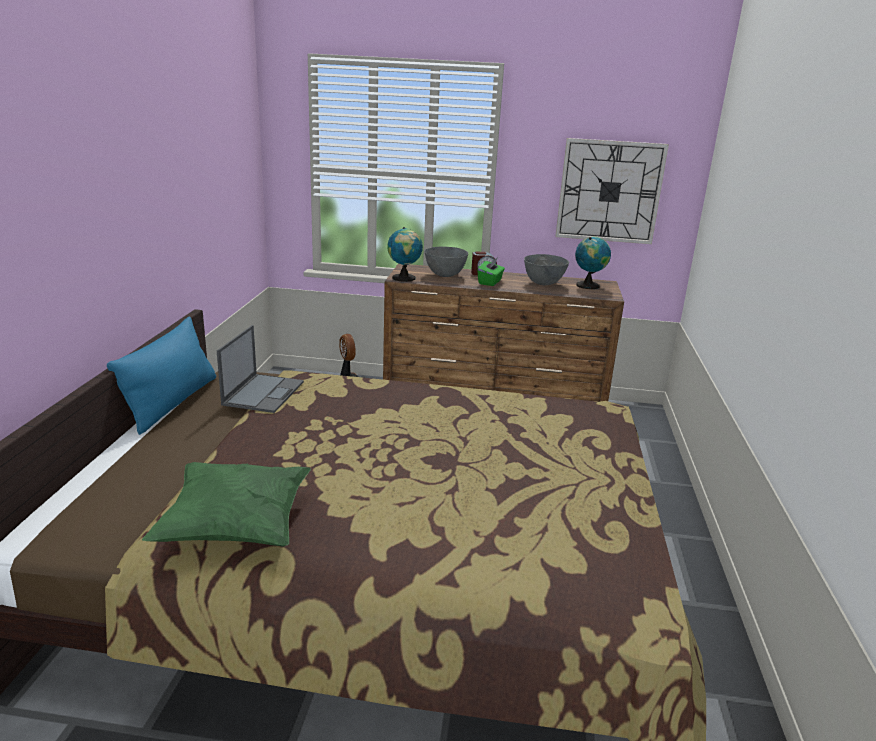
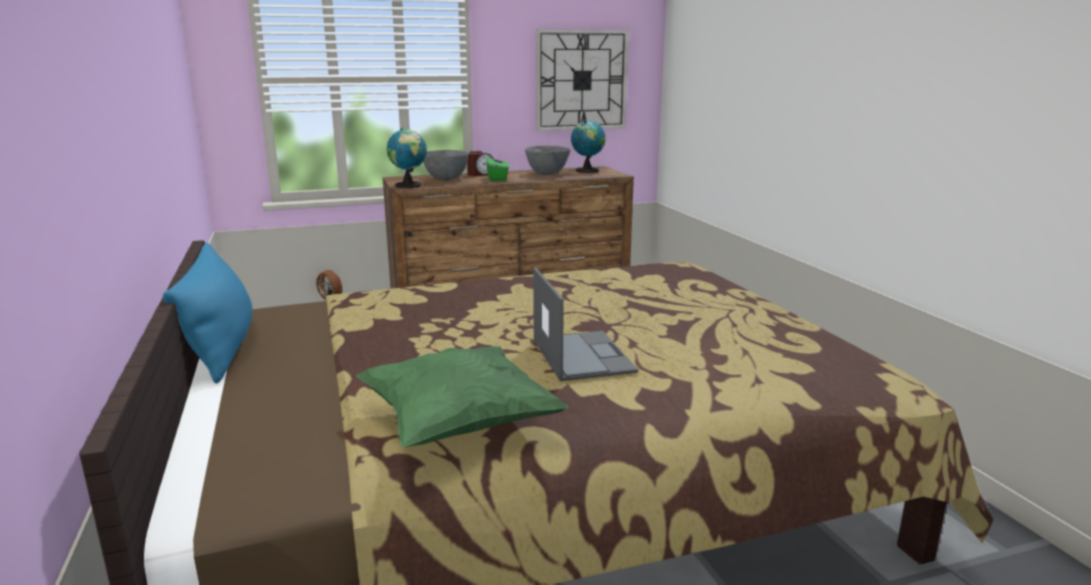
camera: 25 degrees left, 5 degrees down
laptop [217,325,304,413] -> laptop moved to [533,267,638,382]

